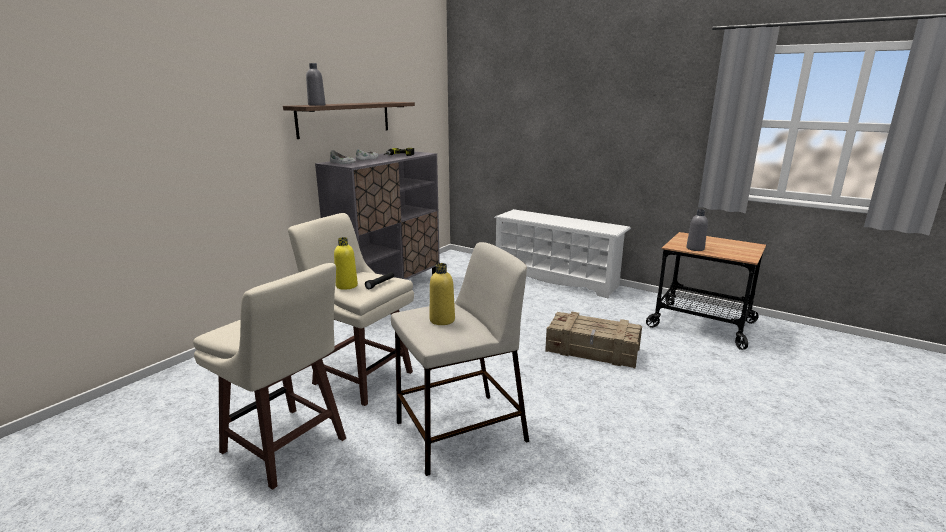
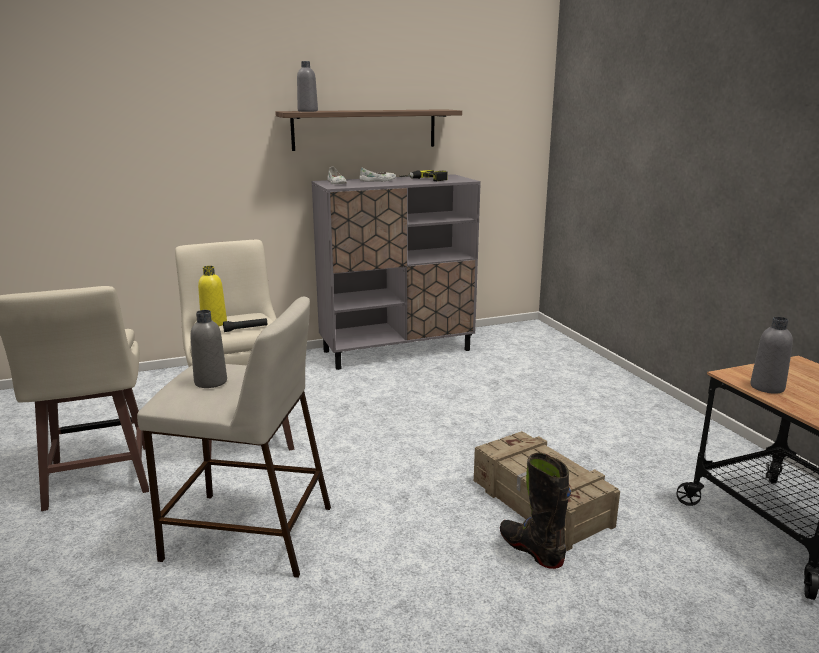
camera: 35 degrees right, 0 degrees up
yellow bottle [430,263,455,325] -> grey bottle [190,310,227,388]
white shoe rack [494,209,631,298] -> none
none -> black boot [500,453,571,569]

